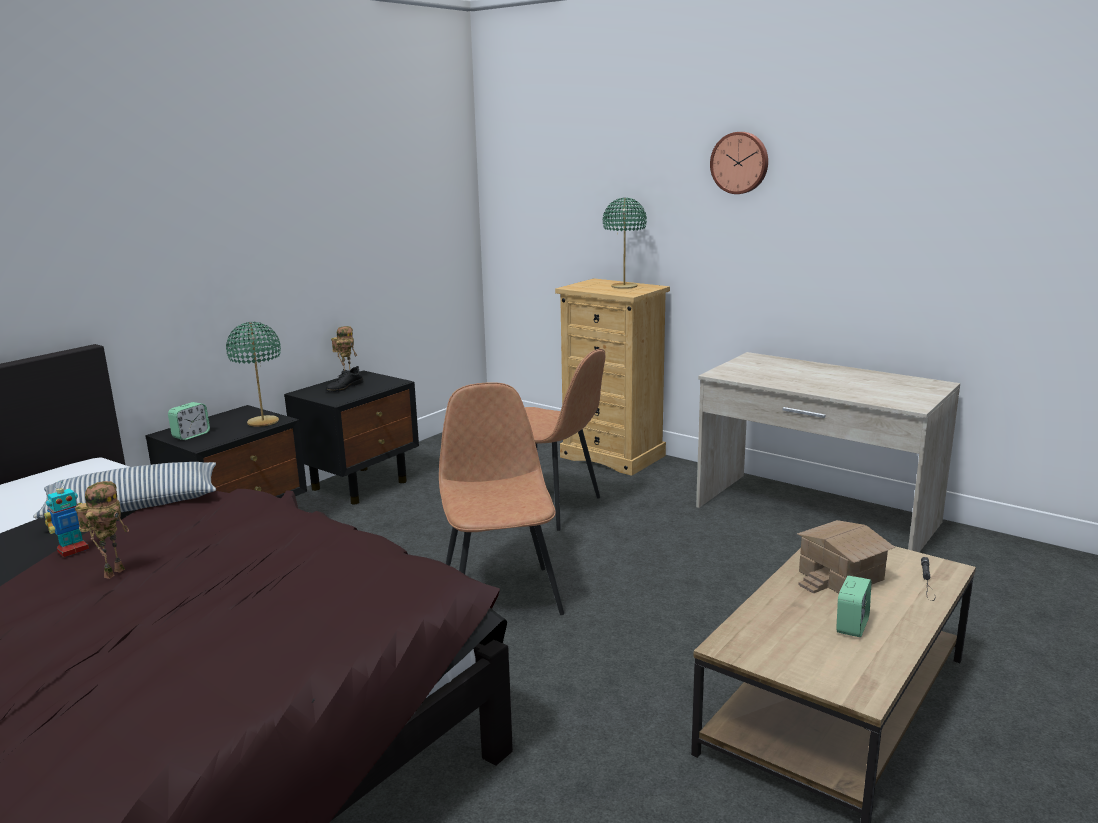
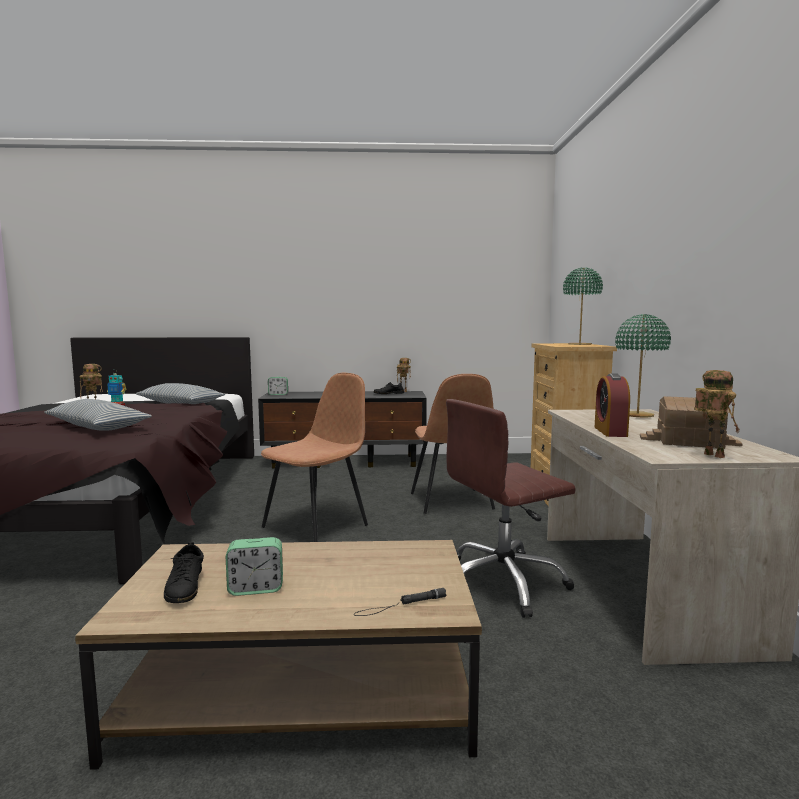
camera: 50 degrees right, 10 degrees down
green table lamp [226,322,281,427] -> green table lamp moved to [615,314,671,417]
wall clock [710,132,768,194] -> none
toy house [797,520,895,593] -> toy house moved to [640,396,743,449]
none -> pillow [44,399,152,431]
none -> black shoe [164,542,204,603]
none -> brown office chair [446,399,576,618]
none -> alarm clock [595,373,630,437]
none -> toy robot [694,370,740,458]

